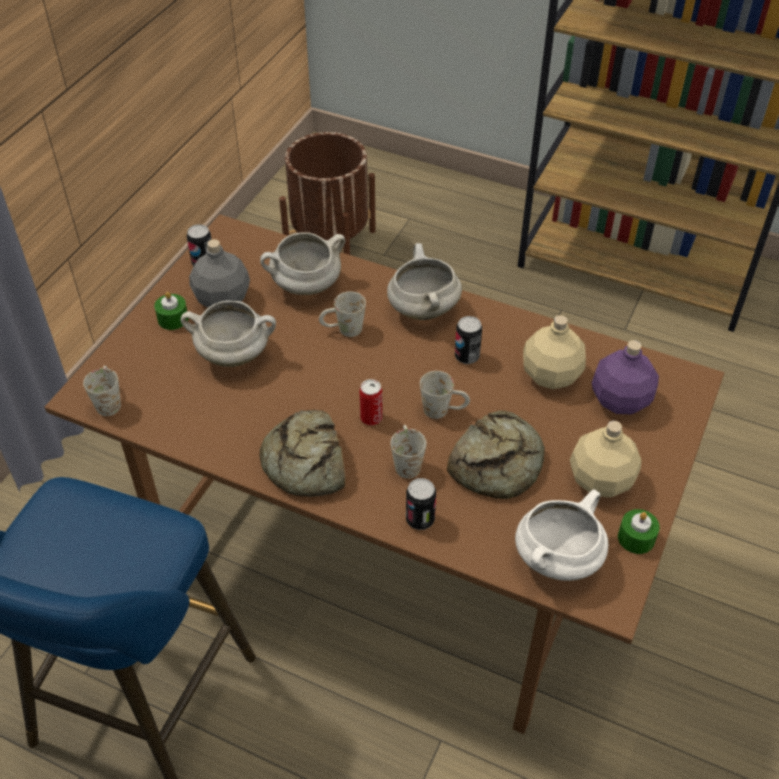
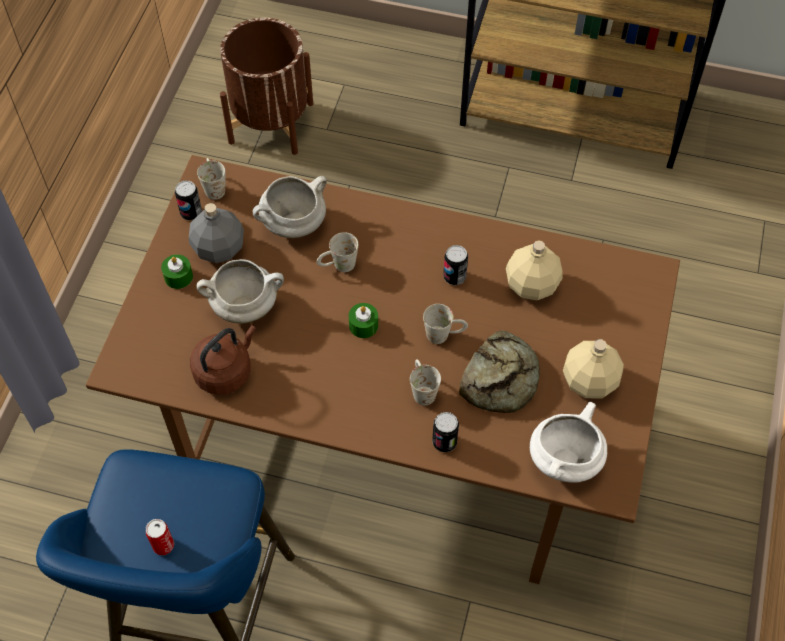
camera: 10 degrees left, 10 degrees up
white mug [83,365,121,416] -> white mug moved to [197,158,225,200]
bread [260,410,345,497] -> none
can [360,379,383,426] -> can moved to [146,519,174,555]
white cooking pot [387,243,462,320] -> none
purple bottle [592,340,659,414] -> none
green candle [618,509,660,554] -> green candle moved to [349,303,378,338]
none -> brown kettle [190,325,256,395]

